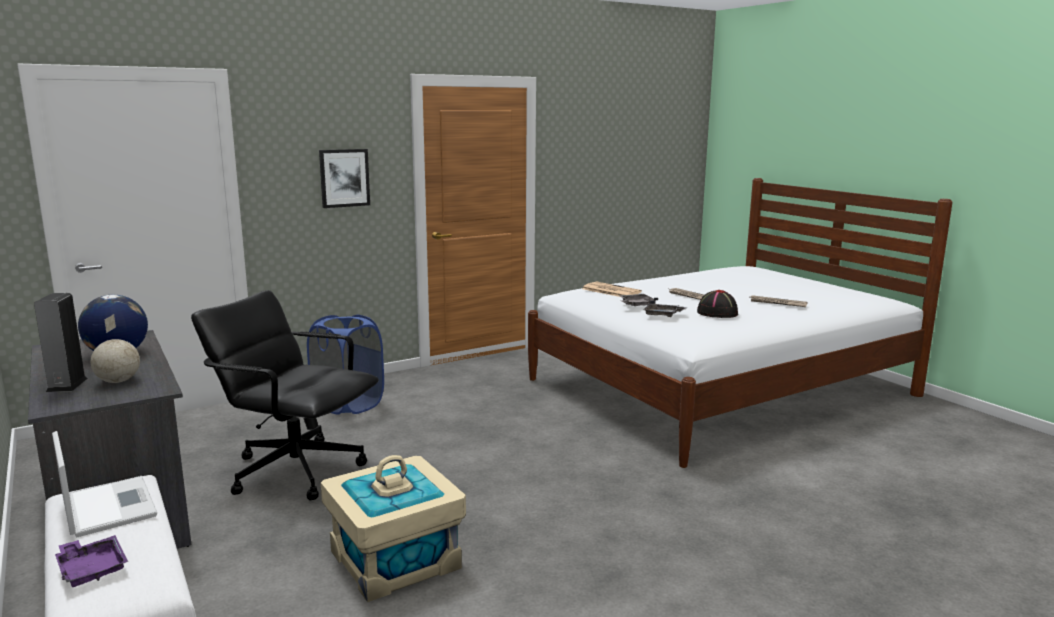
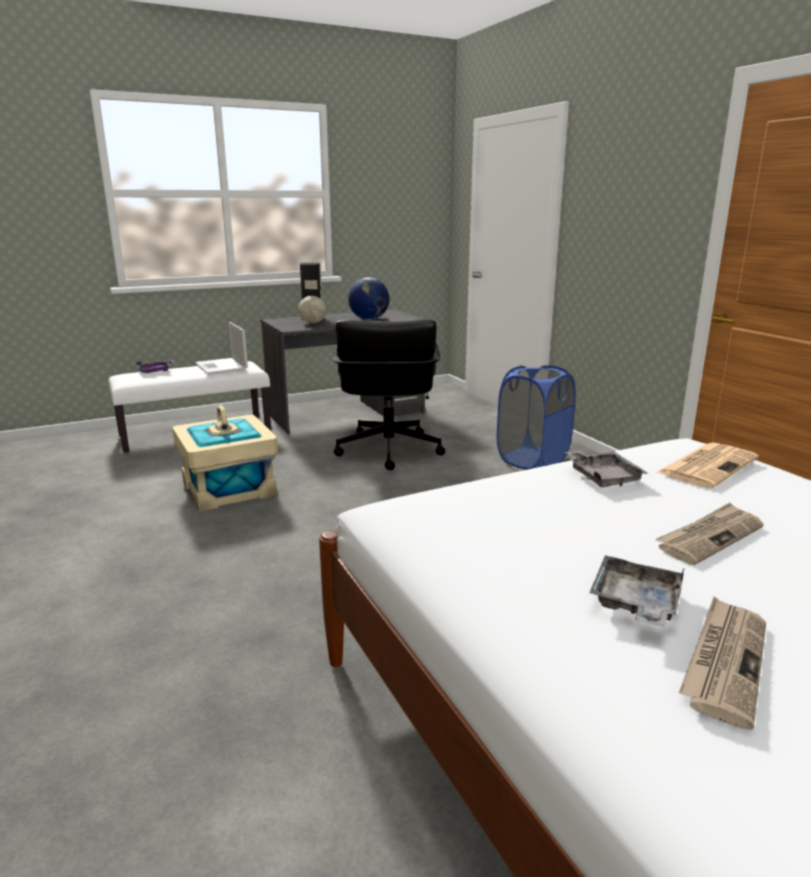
camera: 95 degrees right, 5 degrees up
laptop [52,431,157,538] -> laptop turned 90 degrees clockwise [195,322,248,375]
black office chair [191,290,379,500] -> black office chair turned 150 degrees clockwise [333,319,445,470]
picture [319,149,370,208] -> none
grey tray [643,301,687,317] -> grey tray moved to [589,555,685,627]
black hat [697,290,738,318] -> none

